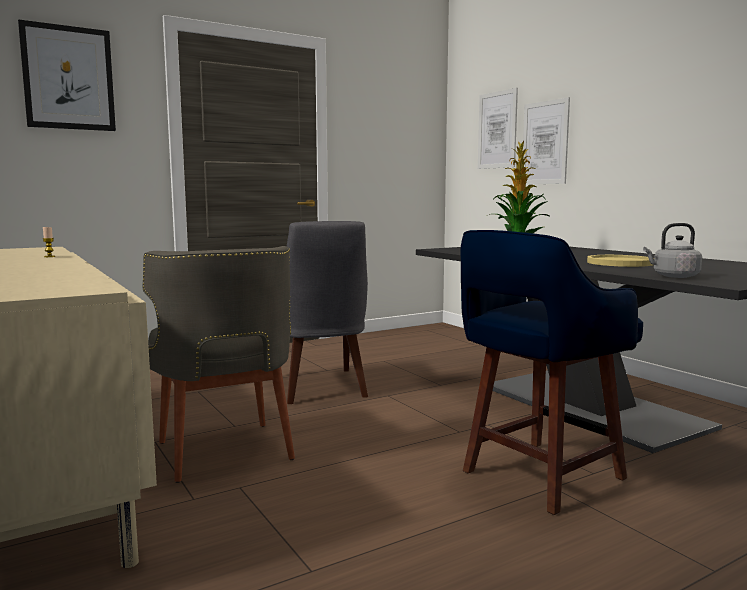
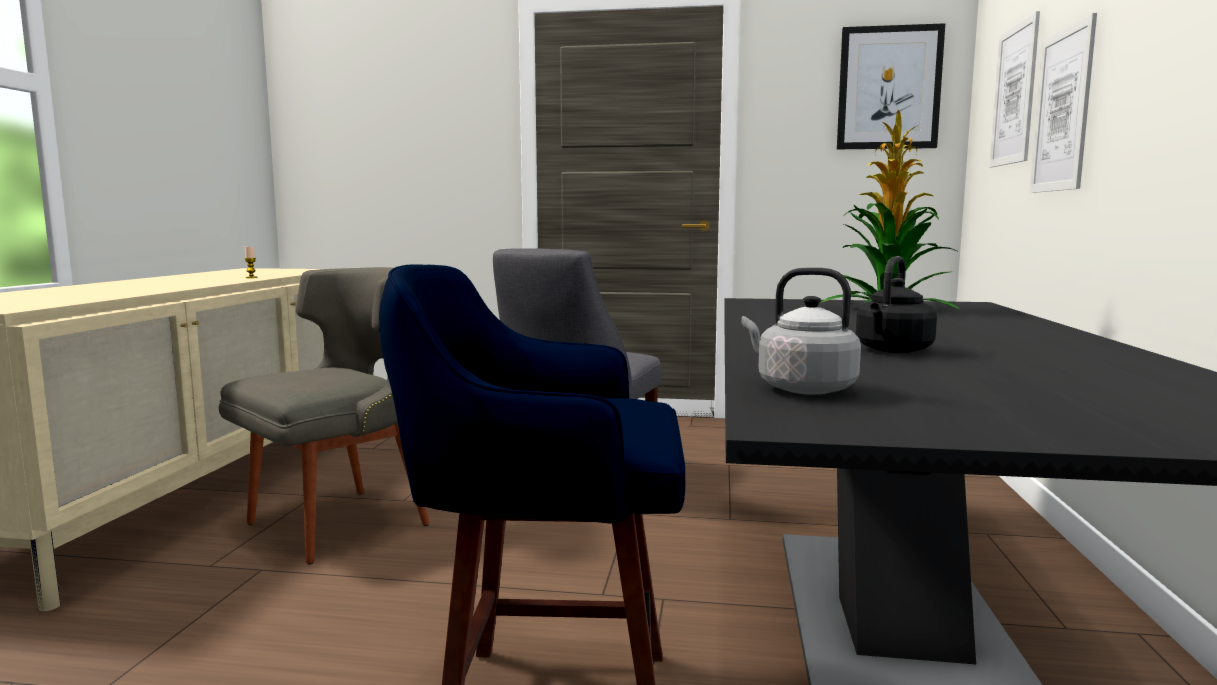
camera: 40 degrees right, 0 degrees up
picture [18,19,116,131] -> picture moved to [837,23,945,149]
grey chair [143,246,295,483] -> grey chair turned 150 degrees counterclockwise [219,267,430,565]
yellow plate [587,255,653,267] -> black kettle [856,256,937,353]

